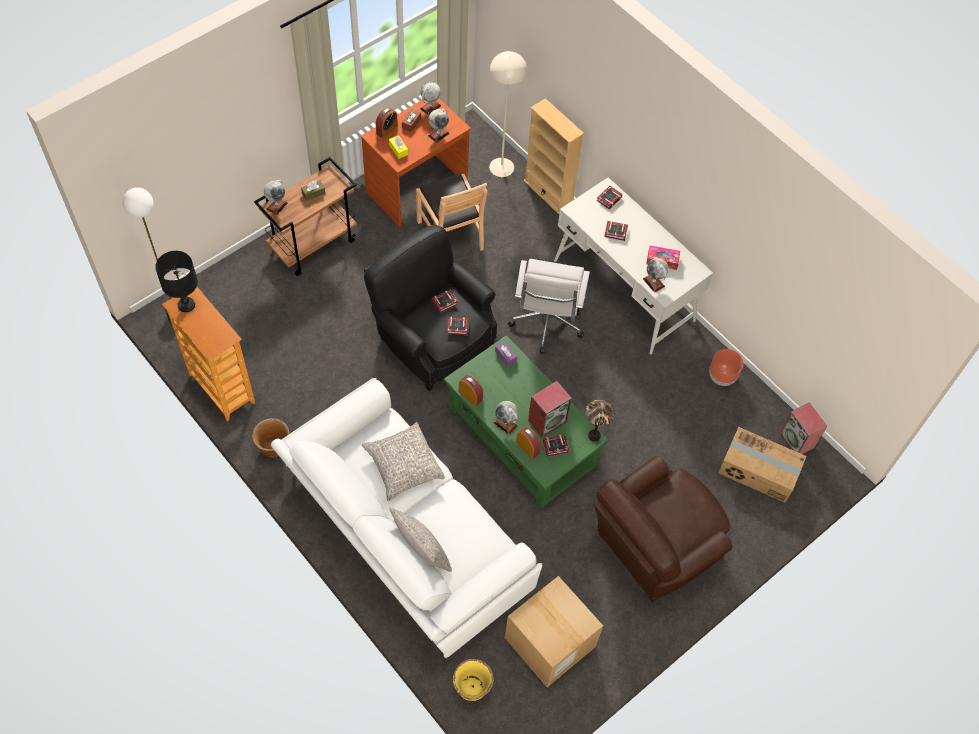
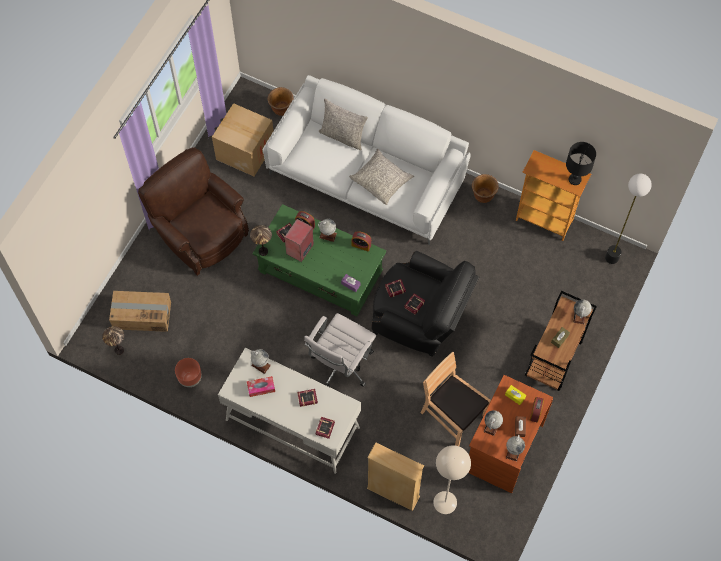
camera: 160 degrees right, 5 degrees up
yellow planter [453,659,494,701] -> brown planter [268,87,294,116]
white office chair [508,259,590,354] -> white office chair turned 135 degrees counterclockwise [304,313,376,387]
brown armchair [593,456,732,603] -> brown armchair turned 75 degrees counterclockwise [138,147,249,276]
speaker [779,403,827,454] -> table lamp [102,326,124,355]

